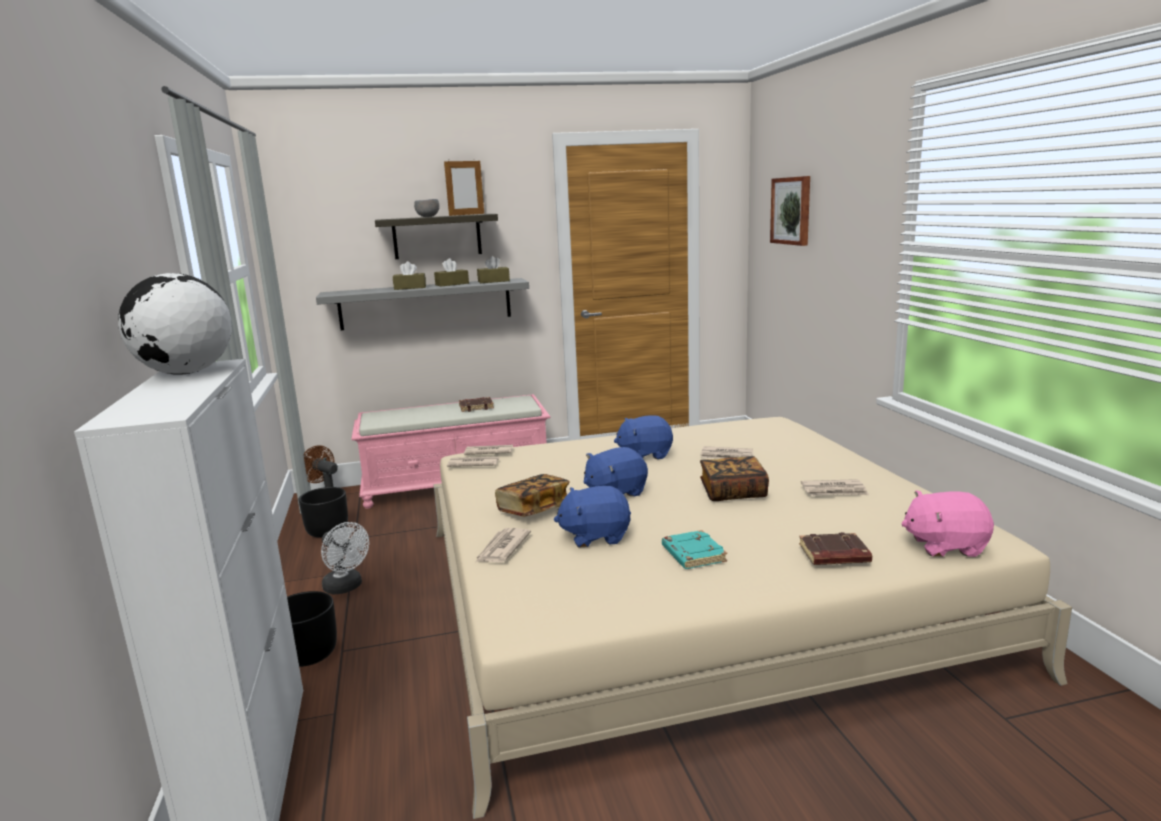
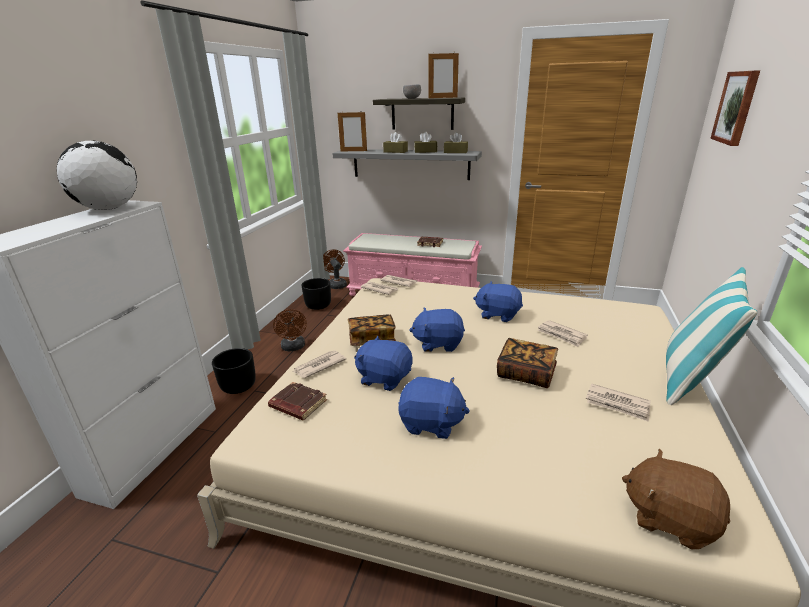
camera: 30 degrees right, 10 degrees up
white fan [321,522,369,595] -> brown fan [273,309,307,352]
turquoise book [662,530,727,569] -> blue plush toy [398,377,470,439]
brown book [799,532,872,565] -> brown book moved to [268,382,327,420]
pink plush toy [901,490,994,557] -> brown plush toy [622,449,730,549]
none -> picture frame [338,111,367,151]
none -> pillow [666,267,757,405]

